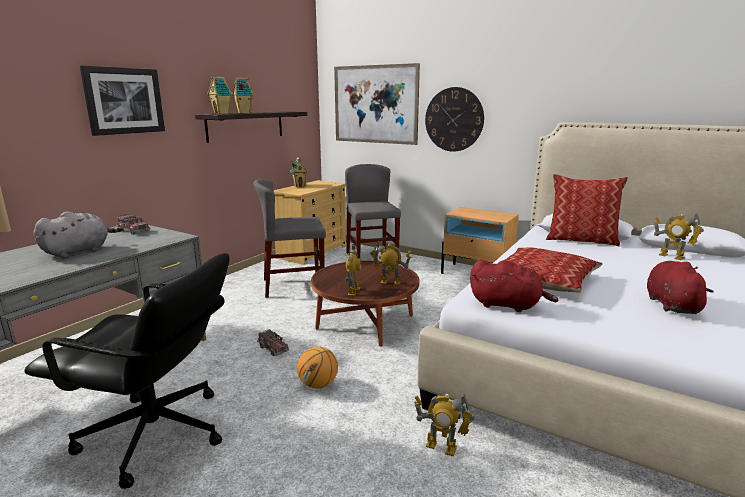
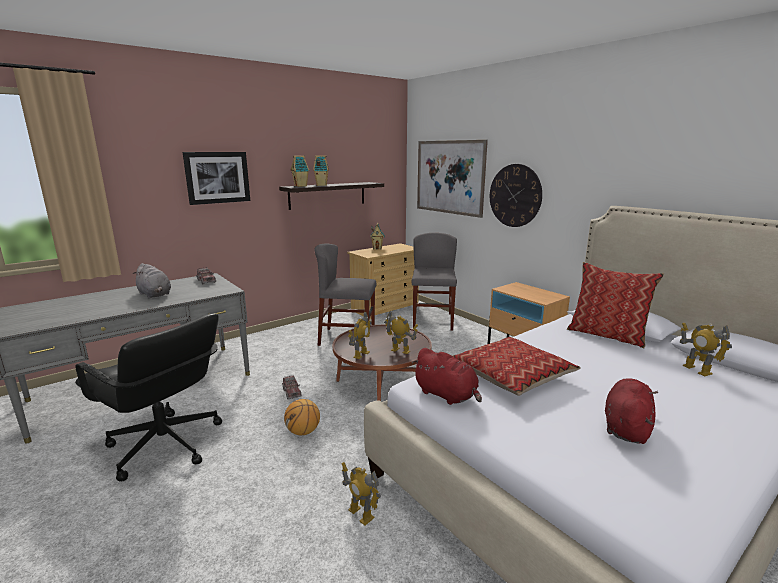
camera: 20 degrees right, 0 degrees up
grey plush toy [33,211,123,258] -> grey plush toy turned 75 degrees clockwise [133,263,171,299]

